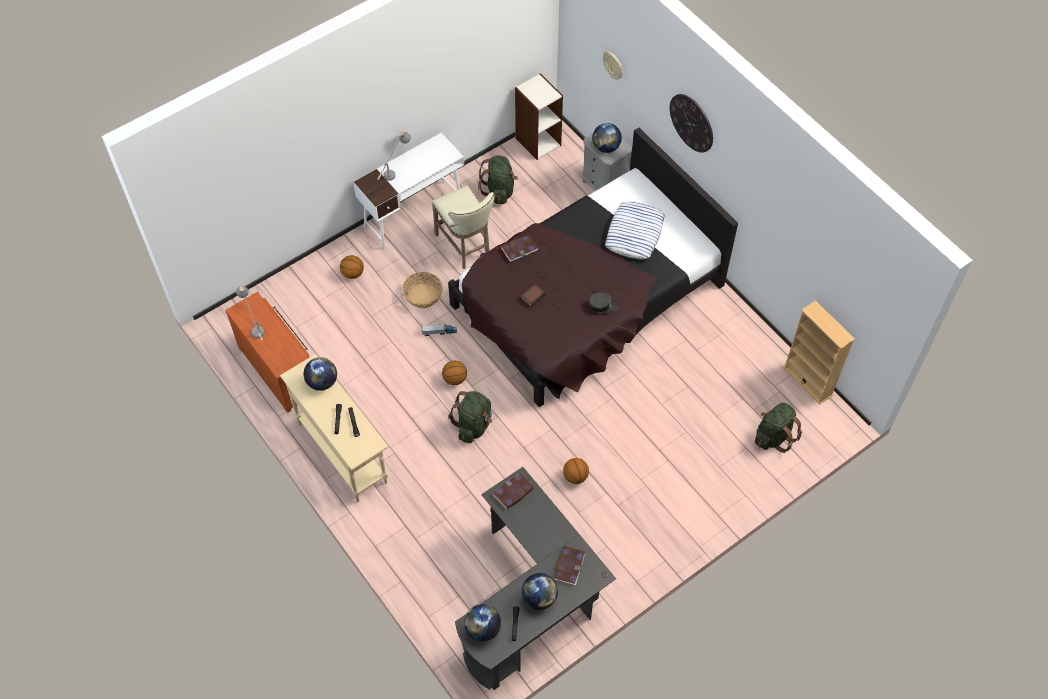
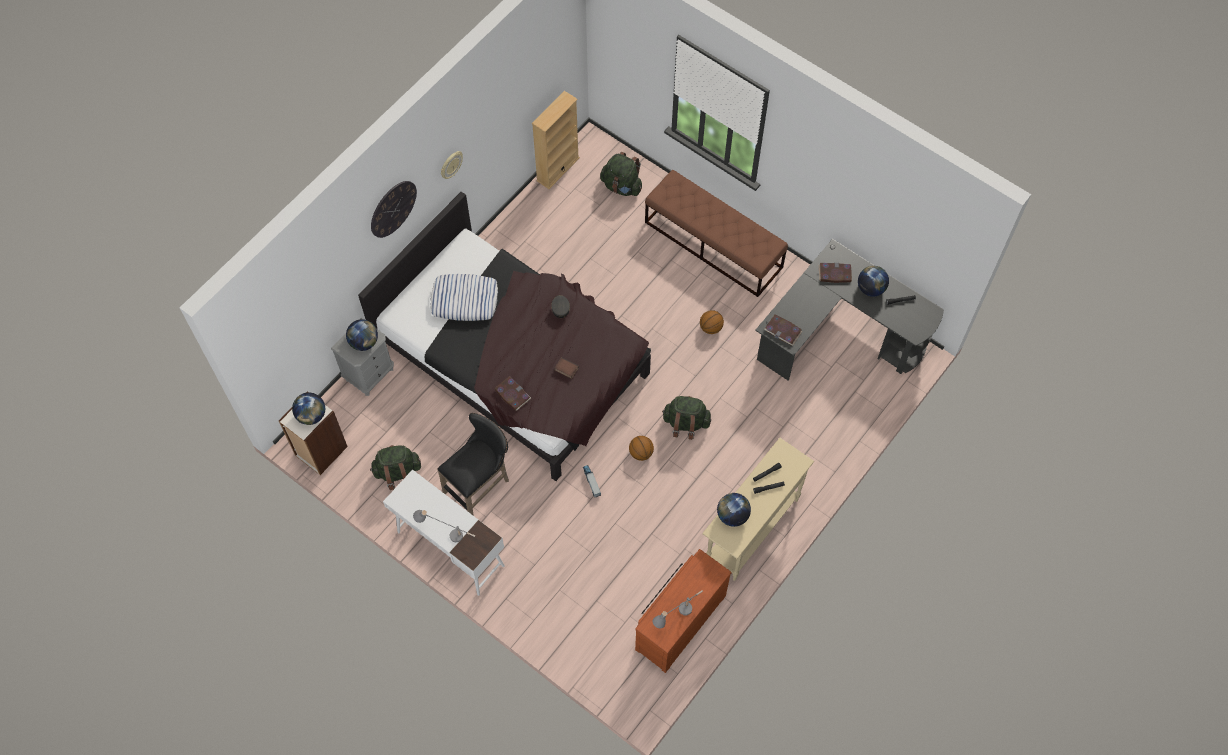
camera: 105 degrees left, 5 degrees up
basketball [340,255,364,279] -> none
basket [403,272,443,308] -> none
beige stool [432,185,495,269] -> black stool [438,413,509,516]
globe [464,604,501,642] -> globe moved to [292,392,325,425]
wall clock [603,51,623,79] -> wall clock moved to [441,151,463,179]
none -> brown bench [645,170,788,297]

